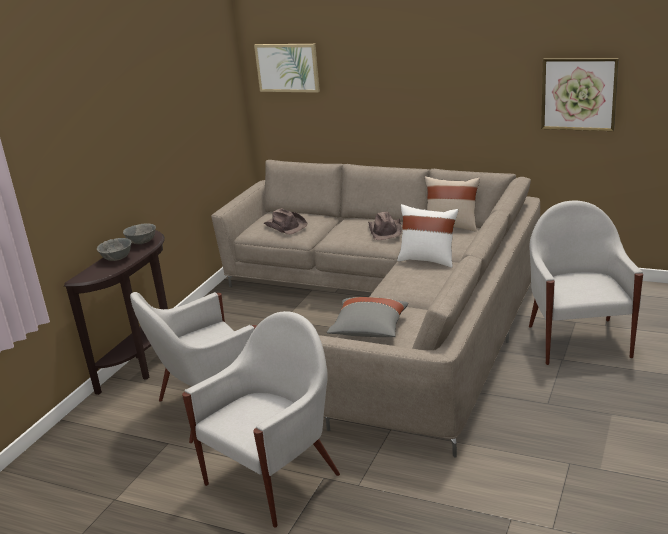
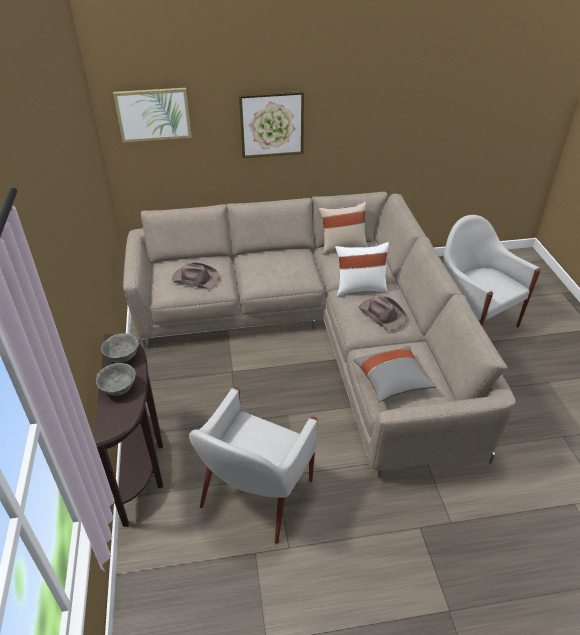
camera: 35 degrees left, 15 degrees up
white armchair [182,311,340,528] -> none
brown hat [368,212,402,240] -> brown hat moved to [359,295,407,331]
picture [541,58,619,131] -> picture moved to [239,91,304,158]

